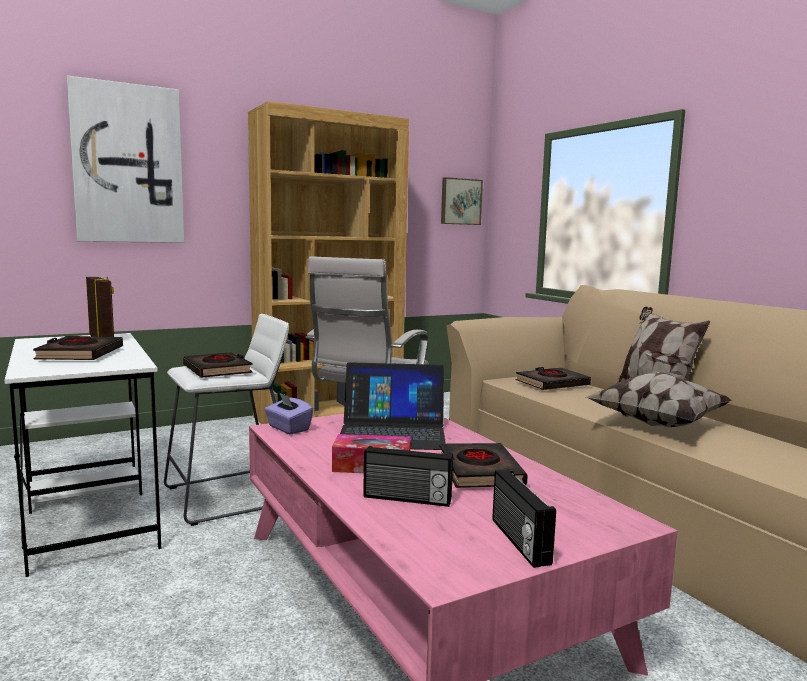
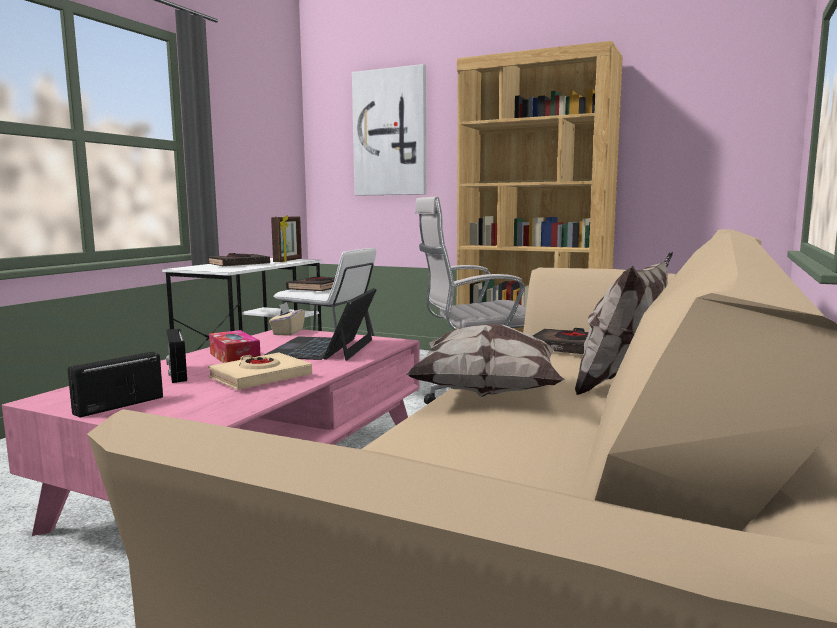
camera: 55 degrees right, 0 degrees up
purple tissue box [264,392,313,435] -> beige tissue box [269,302,305,336]
laptop [340,362,446,450] -> laptop turned 45 degrees clockwise [265,288,376,361]
black book [439,443,528,488] -> beige book [208,353,312,390]
picture [441,177,483,225] -> none

